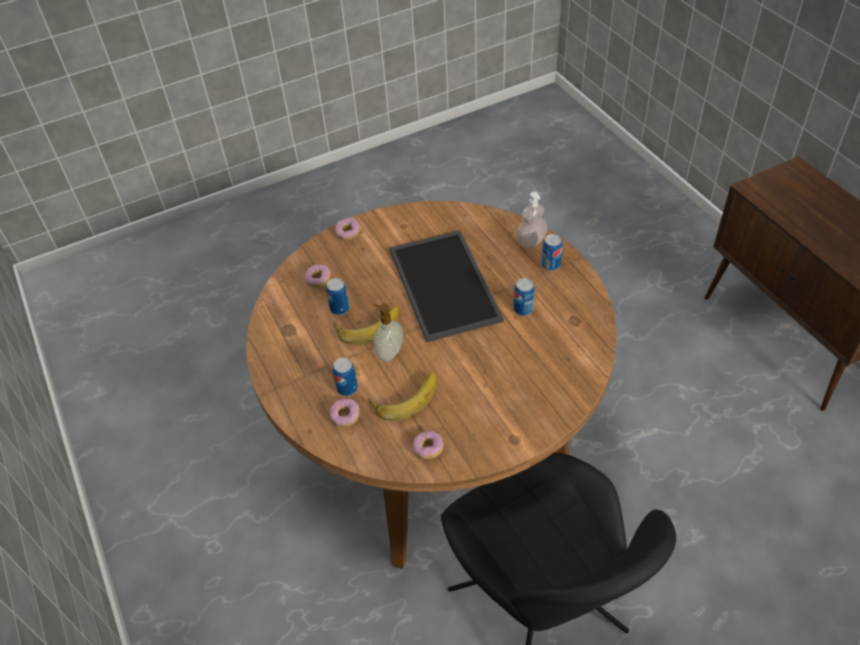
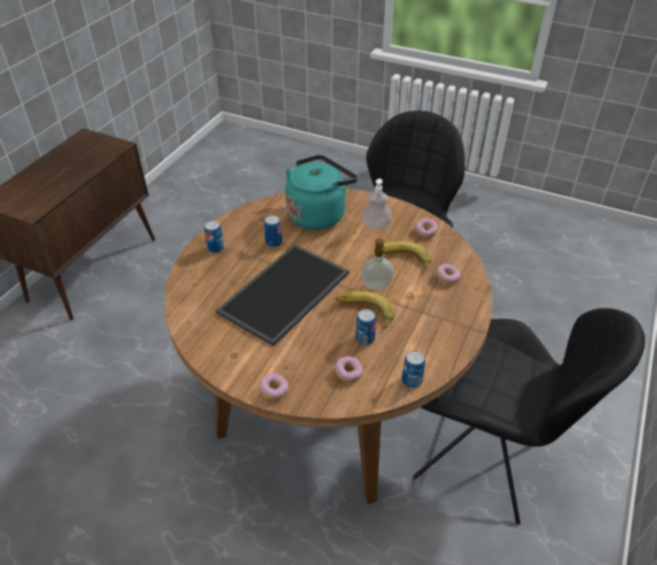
camera: 130 degrees left, 5 degrees down
can [333,358,358,396] -> can moved to [402,350,425,388]
soap dispenser [516,192,547,248] -> soap dispenser moved to [361,178,392,229]
none -> turquoise kettle [285,155,358,230]
none -> black chair [413,308,645,525]

